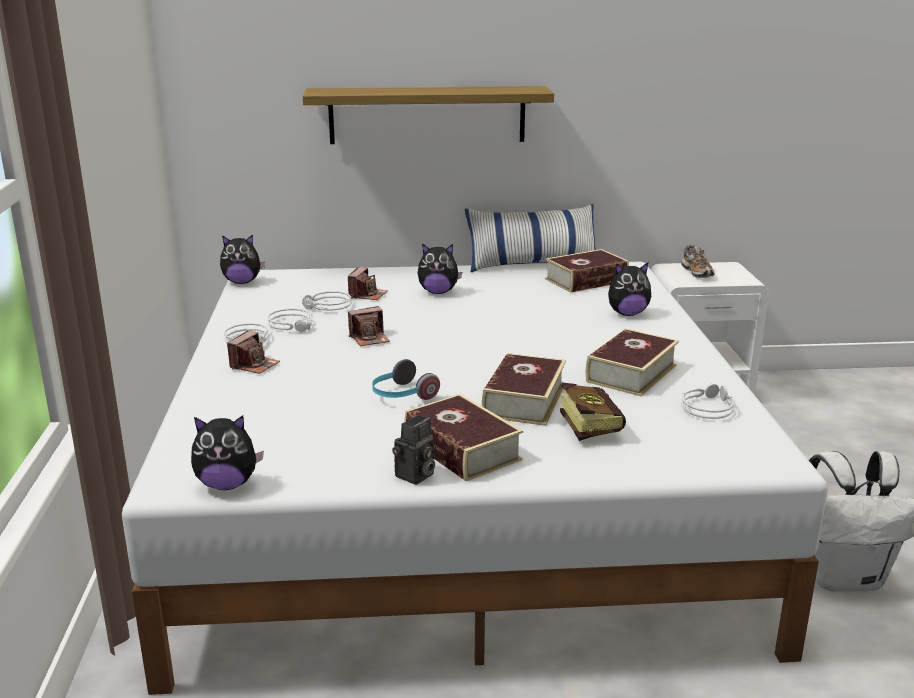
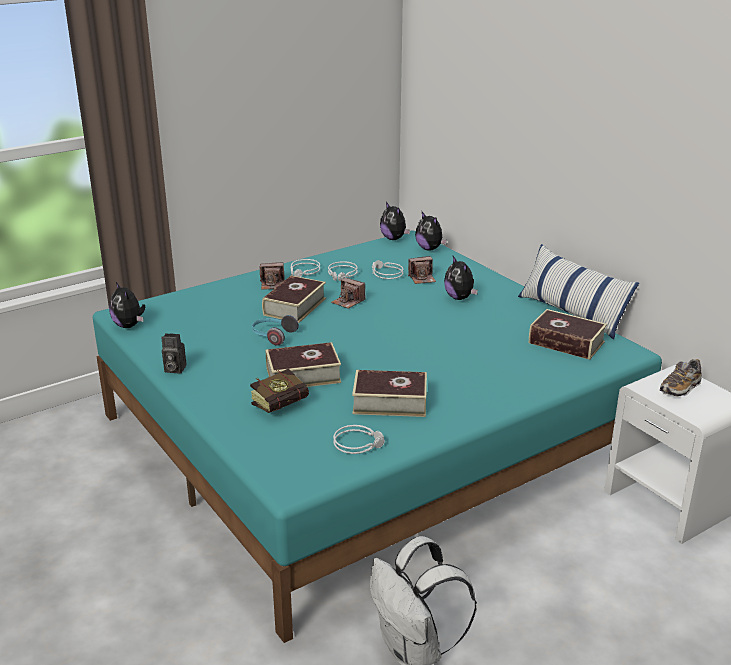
camera: 60 degrees right, 5 degrees up
white bed [122,262,828,695] -> turquoise bed [93,230,662,643]
shelf [303,86,554,144] -> none
book [404,394,523,481] -> book moved to [262,275,326,323]
plush toy [608,263,651,316] -> plush toy moved to [415,212,447,251]

